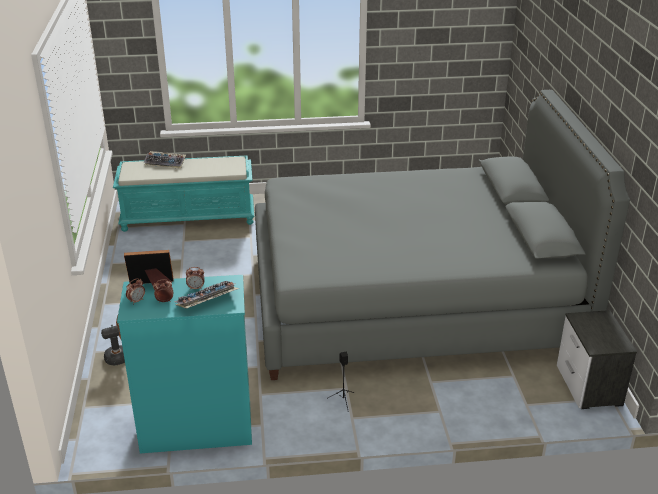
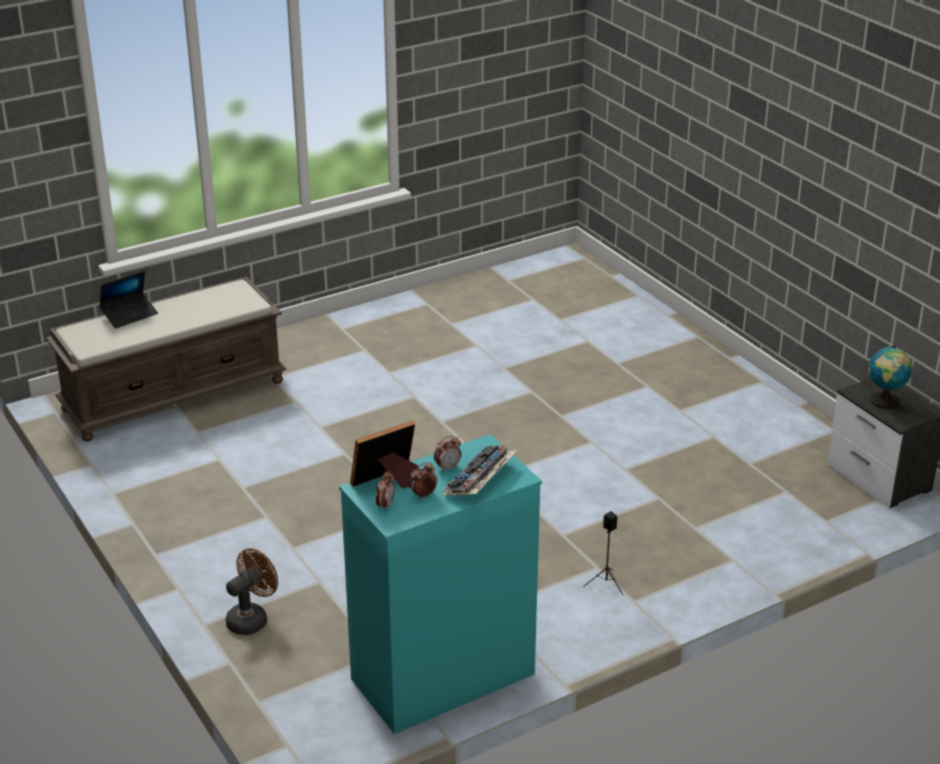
camera: 25 degrees left, 0 degrees up
turquoise bench [113,155,254,232] -> brown bench [46,277,286,442]
keyboard [143,151,186,169] -> laptop [99,271,158,328]
grey bed [255,90,630,380] -> none
none -> globe [868,345,913,409]

